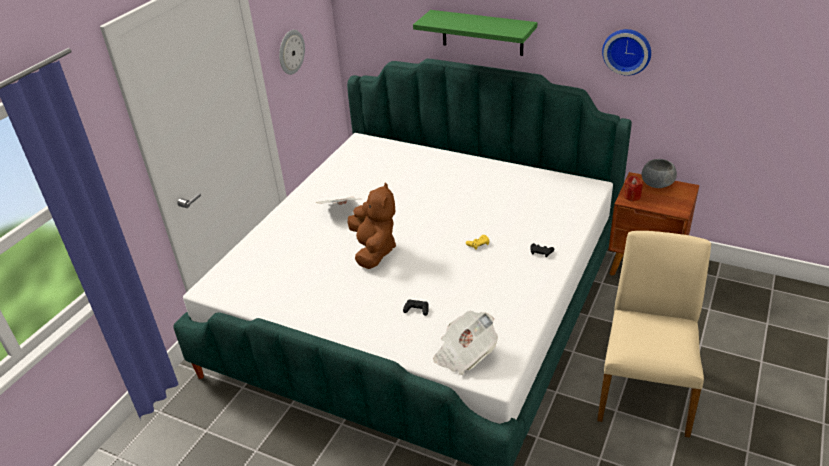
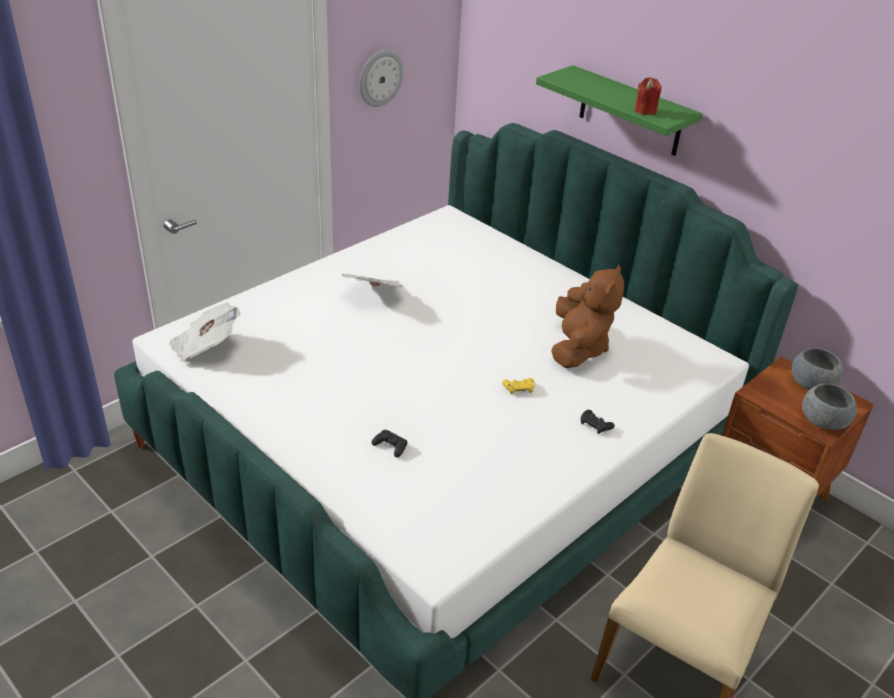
camera: 15 degrees right, 0 degrees up
brown plush toy [348,182,396,269] -> brown plush toy moved to [551,265,624,368]
newspaper [433,310,498,375] -> newspaper moved to [169,302,240,362]
wall clock [602,29,651,76] -> none
red candle [624,176,643,201] -> red candle moved to [635,77,661,115]
none -> grey bowl [802,383,857,430]

